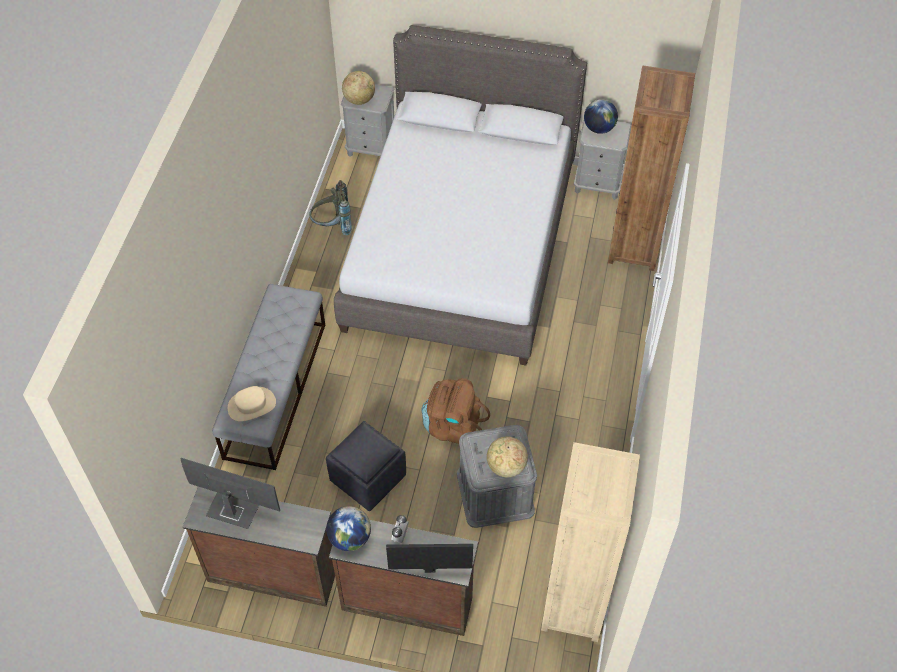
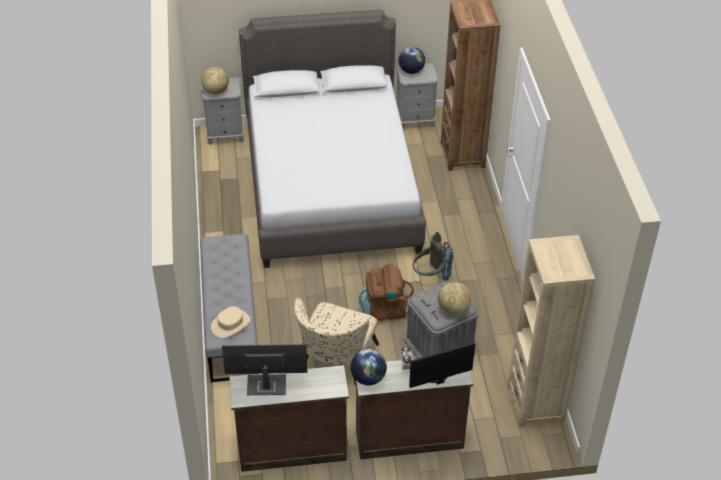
camera: 20 degrees left, 10 degrees down
grey backpack [309,180,352,235] -> grey backpack moved to [413,232,453,281]
black ottoman [326,421,406,511] -> beige armchair [294,298,379,386]

